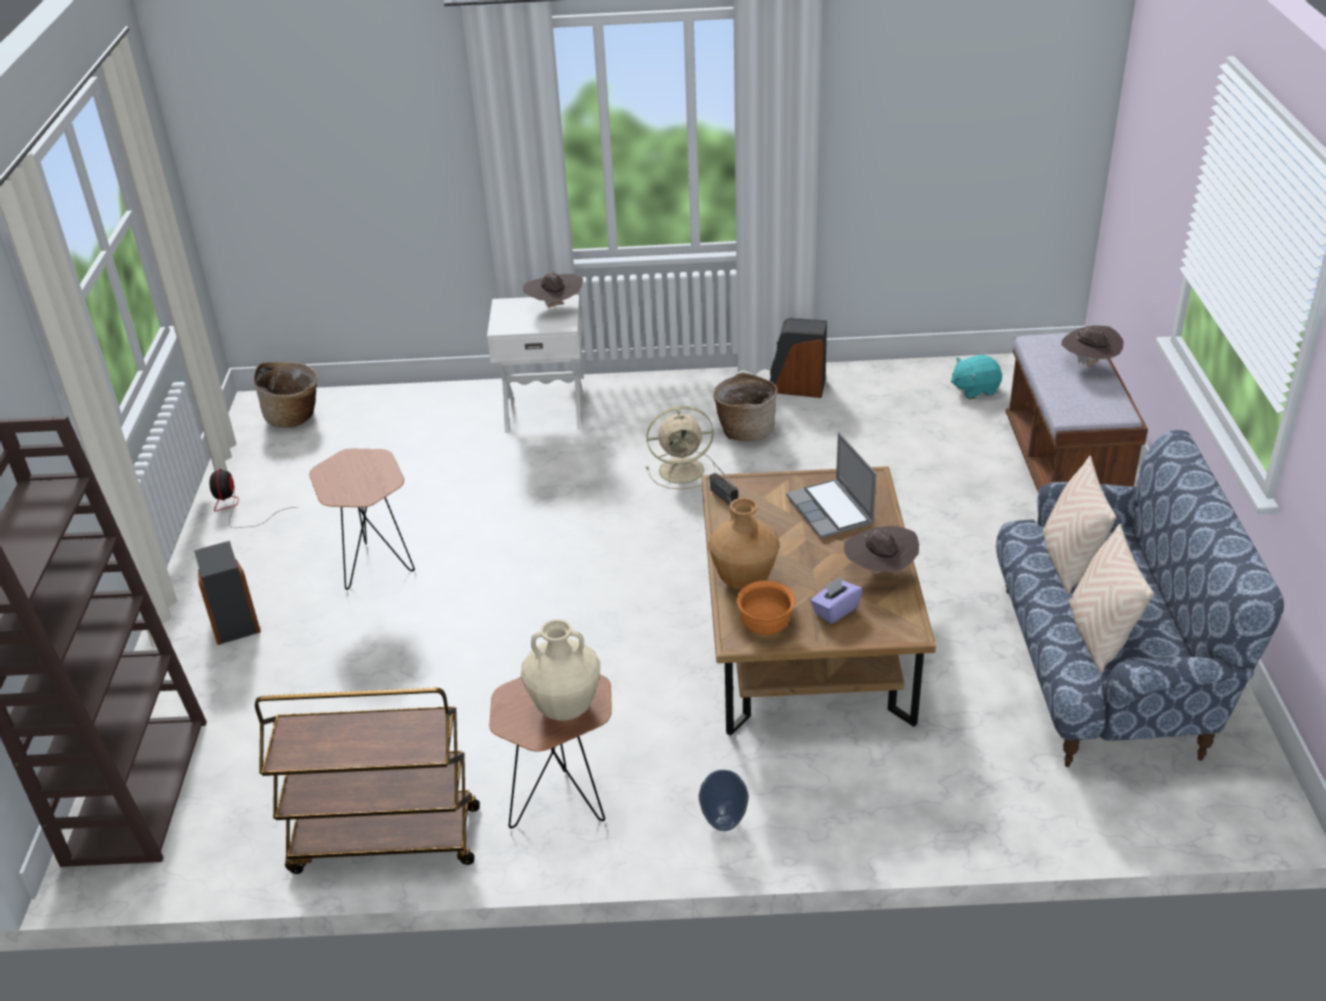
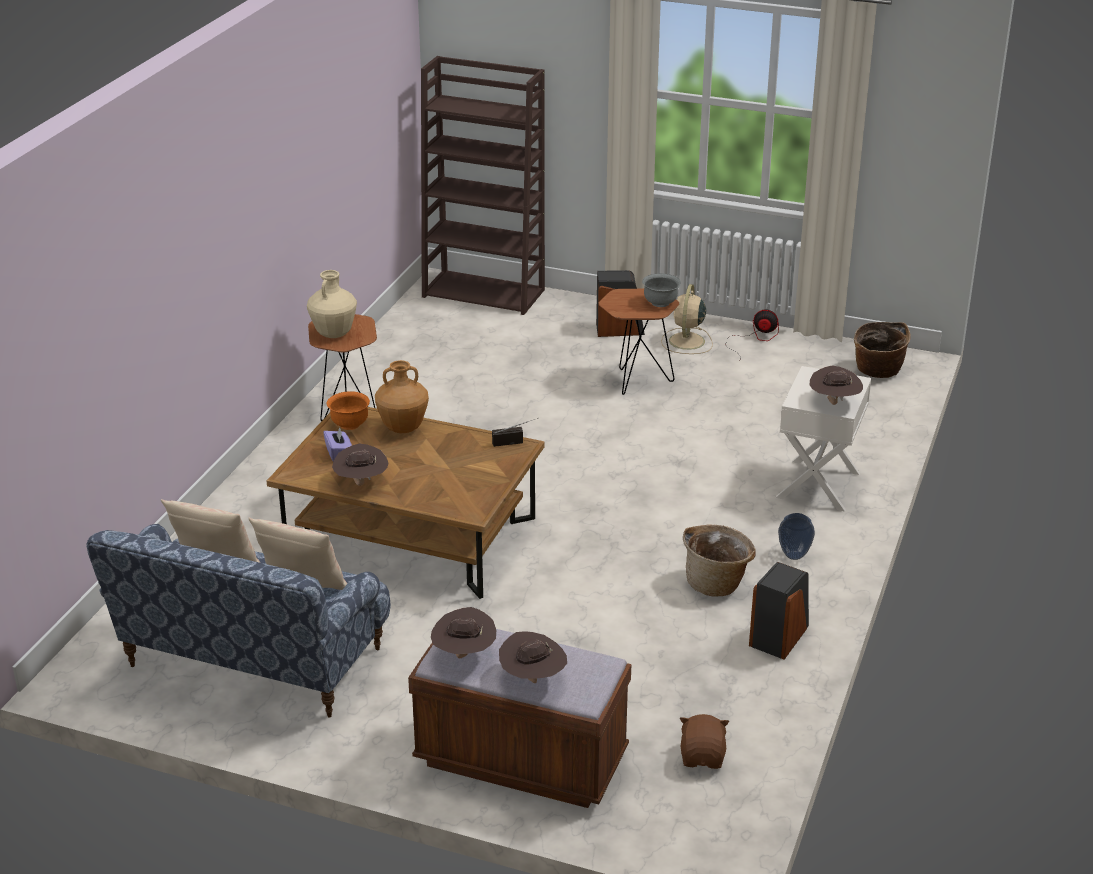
camera: 110 degrees right, 5 degrees down
brown cart [255,688,480,874] -> none
beige fan [646,406,715,489] -> beige fan moved to [661,284,713,354]
vase [699,770,749,831] -> vase moved to [778,513,815,560]
laptop [786,432,876,538] -> none
turquoise plush toy [951,355,1002,399] -> brown plush toy [680,714,729,769]
none -> brown hat [431,607,496,658]
none -> grey bowl [642,273,681,307]

